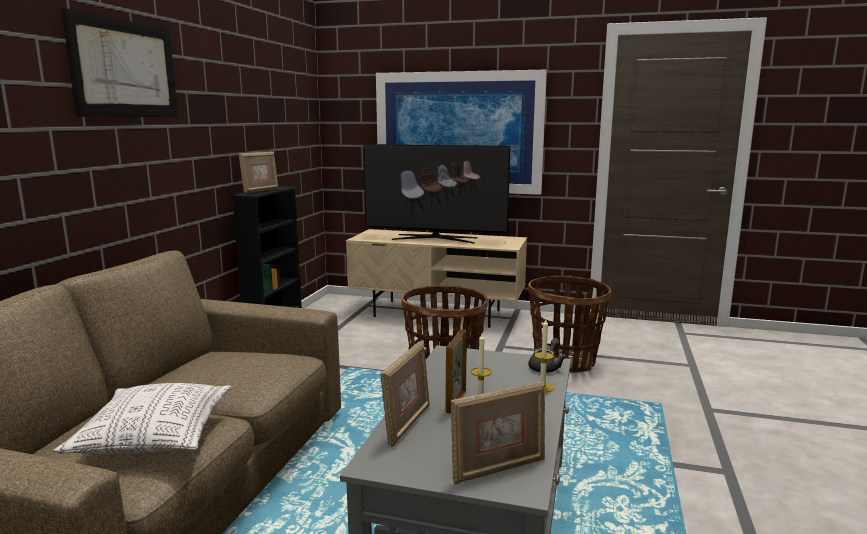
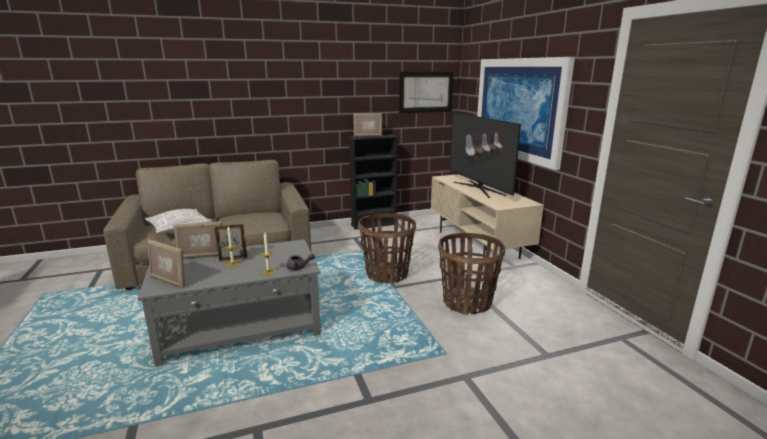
camera: 55 degrees right, 5 degrees up
picture [61,8,178,117] -> picture moved to [399,72,454,114]

